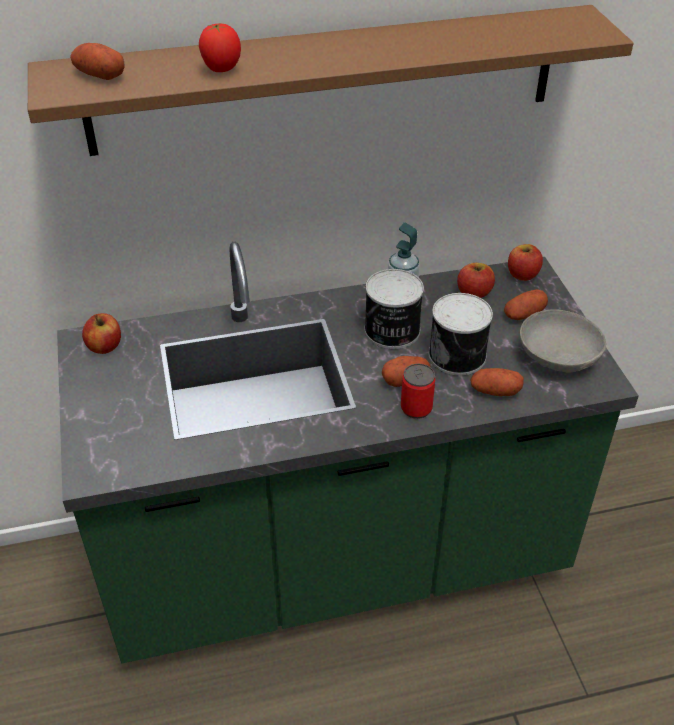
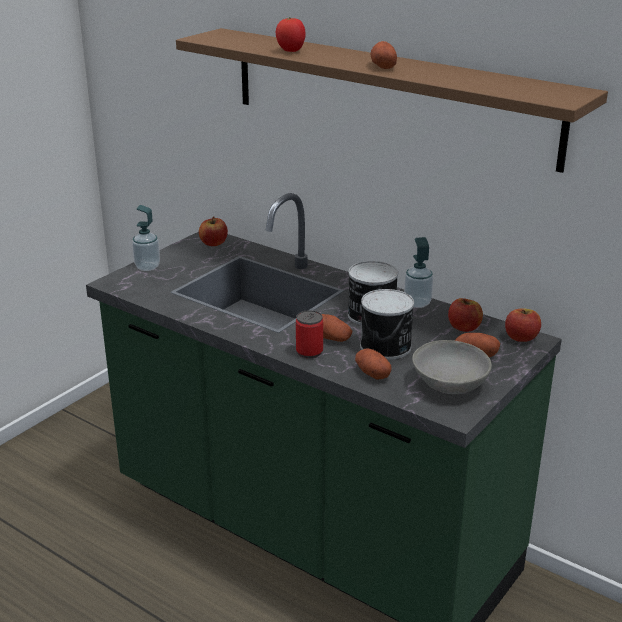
camera: 50 degrees right, 15 degrees down
potato [70,43,125,80] -> potato moved to [371,41,397,69]
none -> soap dispenser [132,205,160,271]

